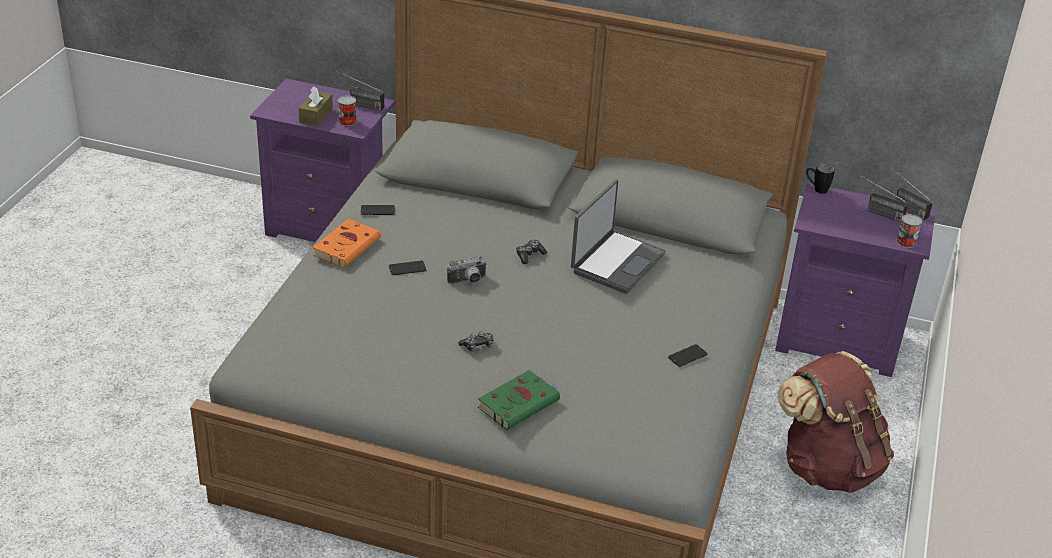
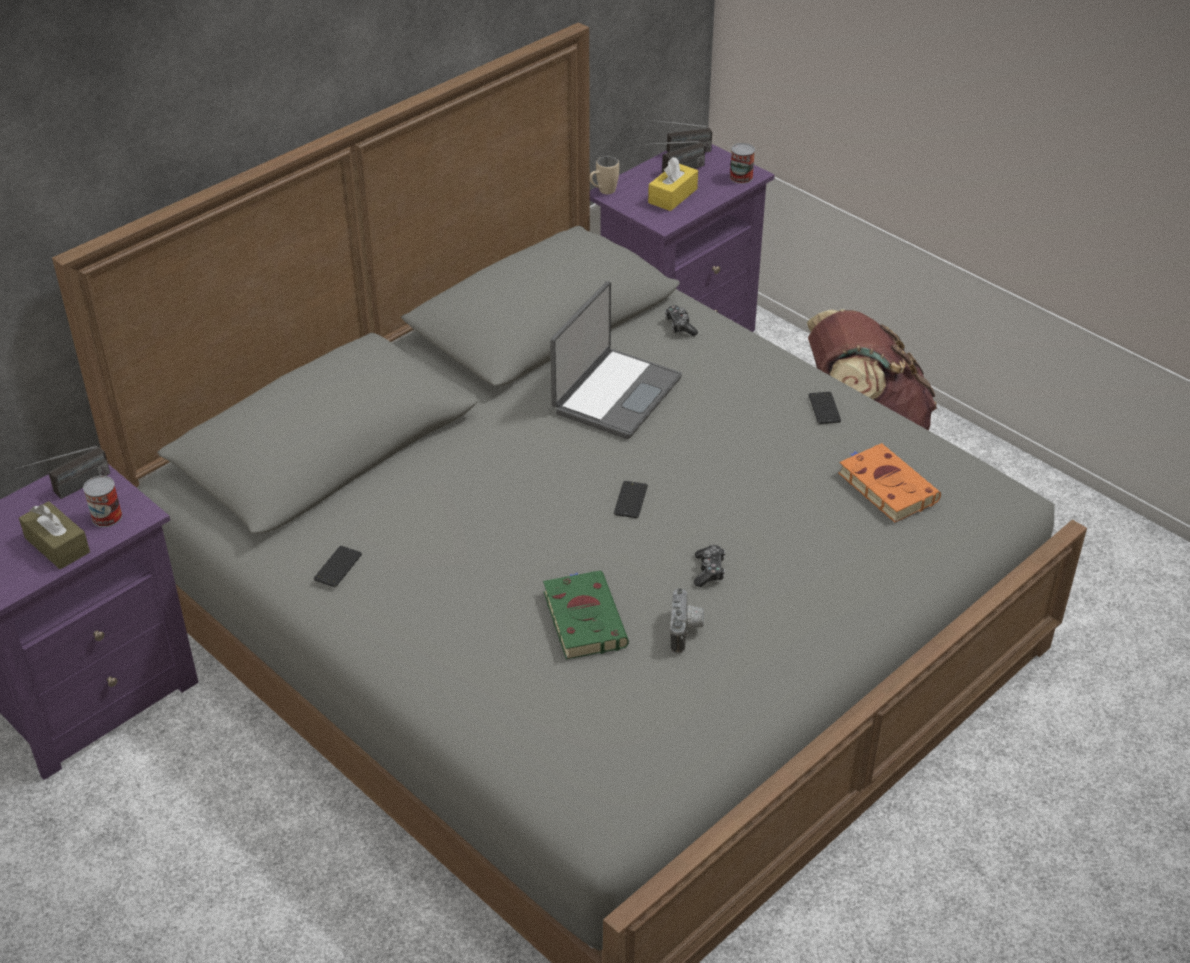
camera: 60 degrees left, 5 degrees up
orange book [312,219,381,268] -> orange book moved to [838,443,941,522]
phone [389,261,426,275] -> phone moved to [614,481,648,518]
camera [447,256,487,284] -> camera moved to [670,588,704,654]
green book [478,370,560,430] -> green book moved to [543,570,629,659]
game controller [516,240,547,264] -> game controller moved to [665,305,698,336]
laptop [571,180,666,294] -> laptop turned 60 degrees clockwise [550,281,682,439]
black mug [806,164,835,194] -> beige mug [590,156,619,194]
none -> yellow tissue box [648,157,698,211]

